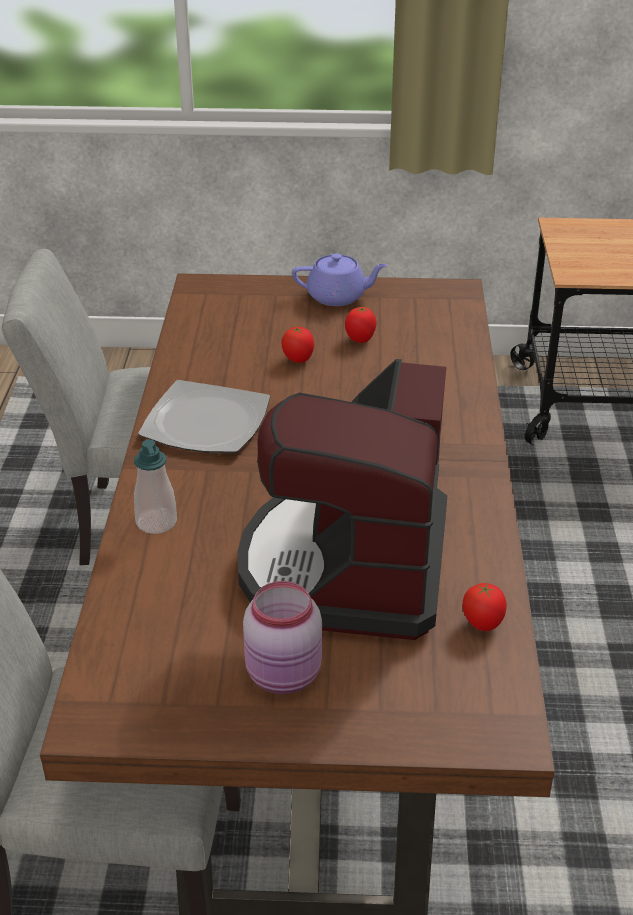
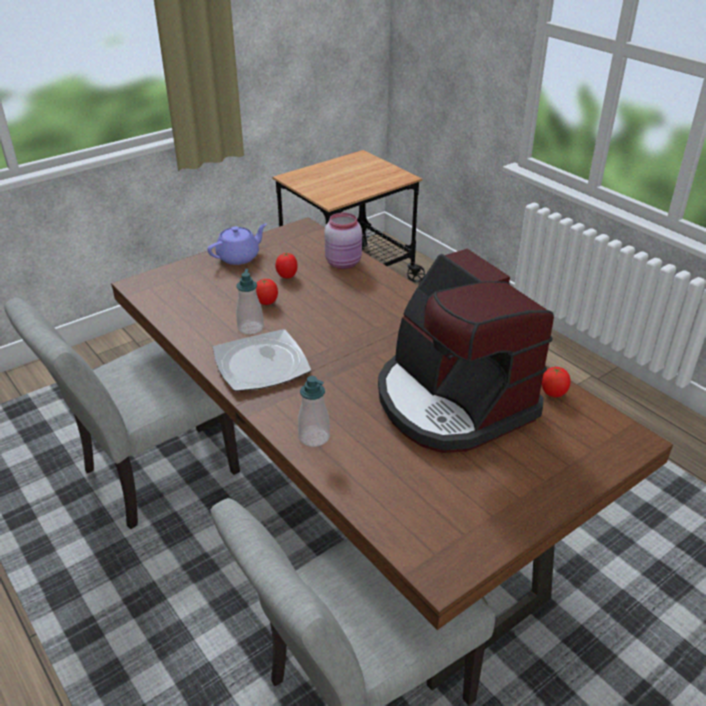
camera: 40 degrees left, 0 degrees up
pink jar [243,581,322,694] -> pink jar moved to [324,213,362,269]
none -> soap dispenser [236,269,264,334]

